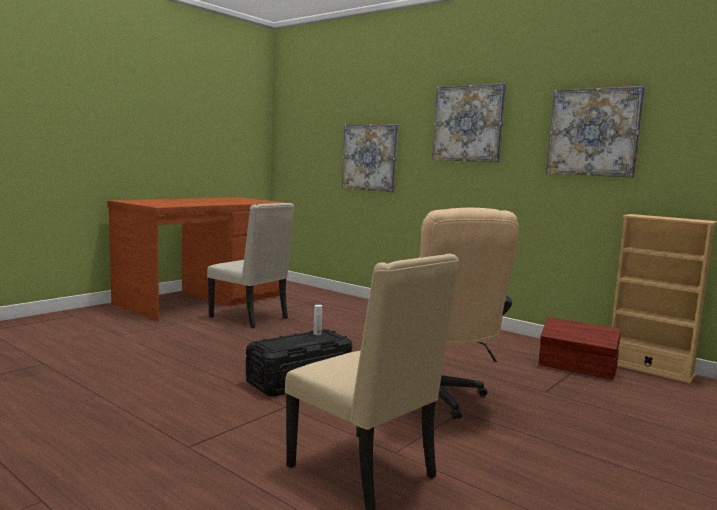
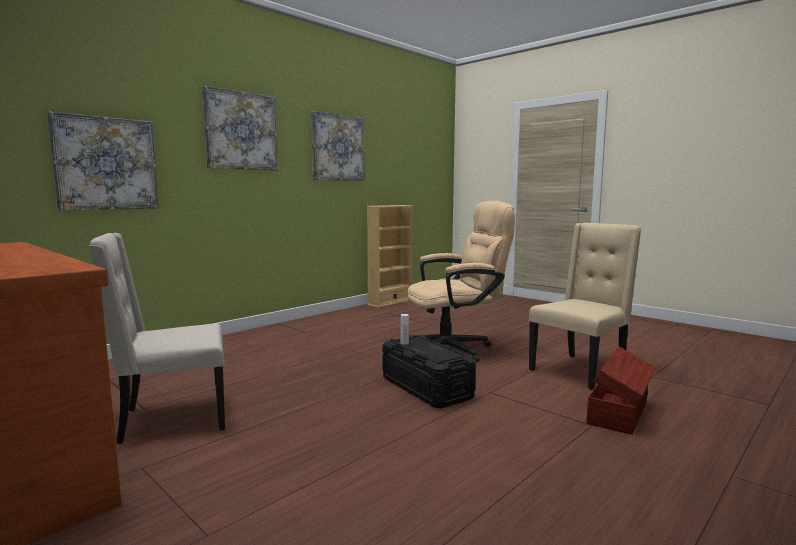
camera: 85 degrees left, 0 degrees up
beige chair [207,203,294,328] -> beige chair turned 150 degrees counterclockwise [89,233,225,444]
brown storage box [539,317,621,380] -> brown storage box moved to [587,346,655,435]

